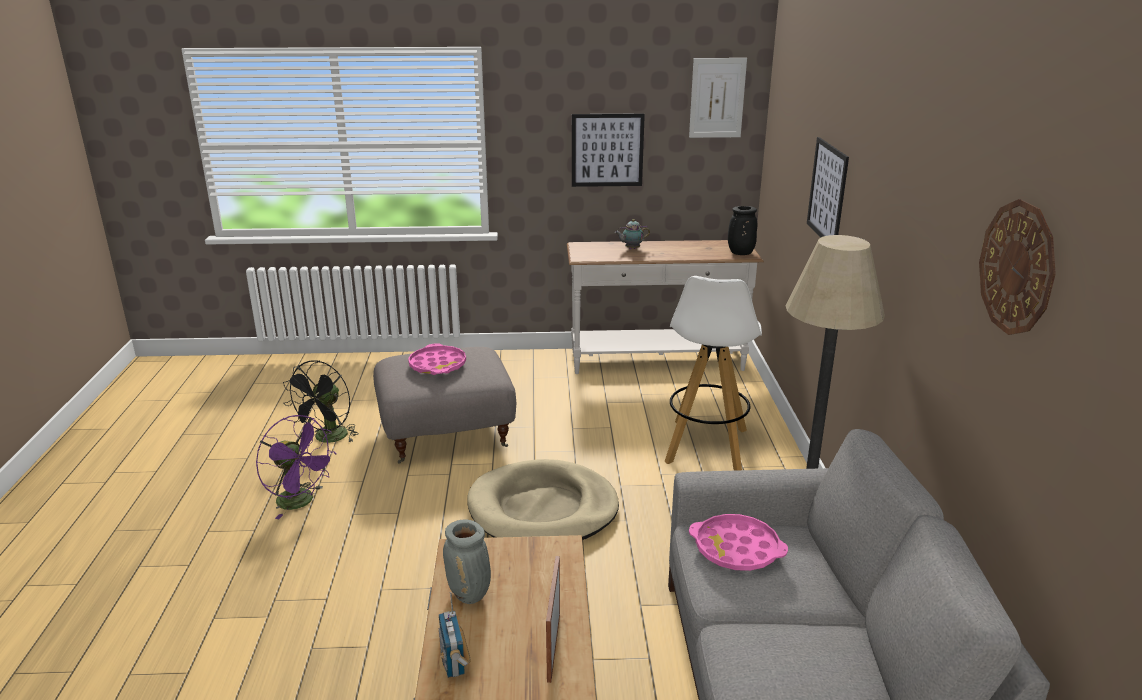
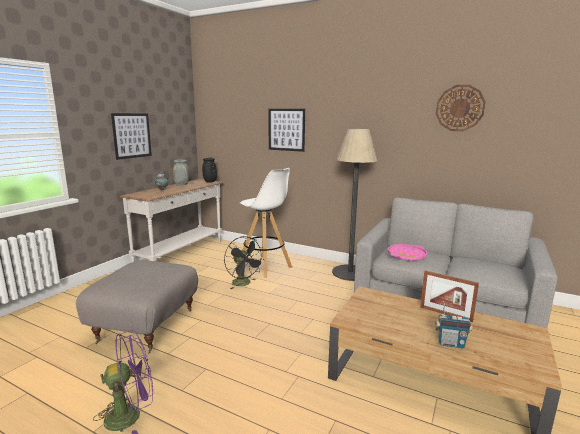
camera: 60 degrees left, 10 degrees down
black fan [283,360,359,443] -> black fan moved to [224,236,265,289]
pink tray [408,343,466,375] -> none
grey vase [443,520,491,604] -> grey vase moved to [173,160,189,185]
beige dog bed [467,459,619,540] -> none
picture [689,58,747,138] -> none

